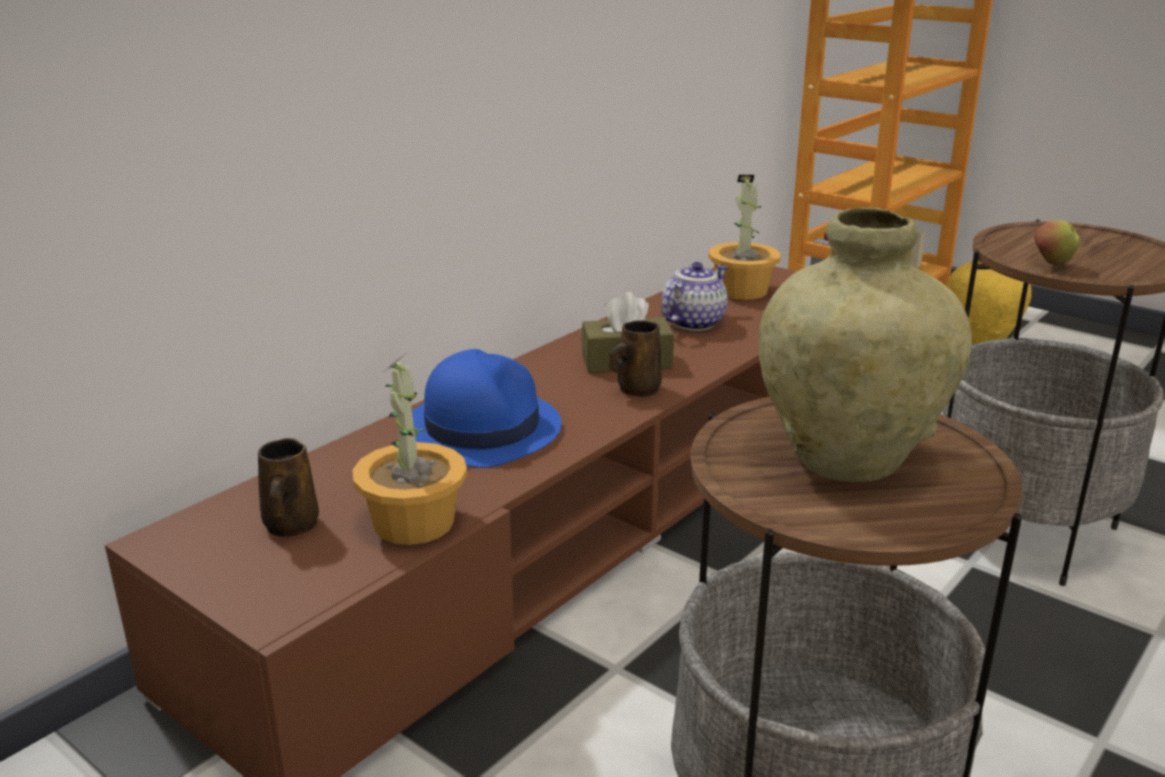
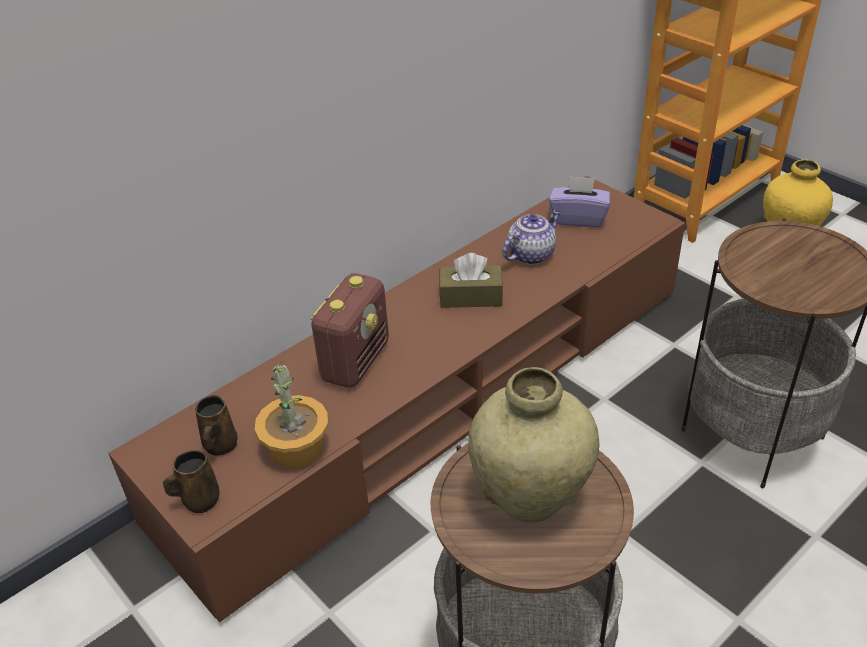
camera: 10 degrees right, 15 degrees up
blue hat [412,349,562,468] -> radio [311,273,389,388]
brown mug [609,320,662,397] -> brown mug moved to [163,450,219,513]
potted plant [708,175,781,300] -> purple tissue box [549,175,610,228]
apple [1034,220,1080,265] -> none

